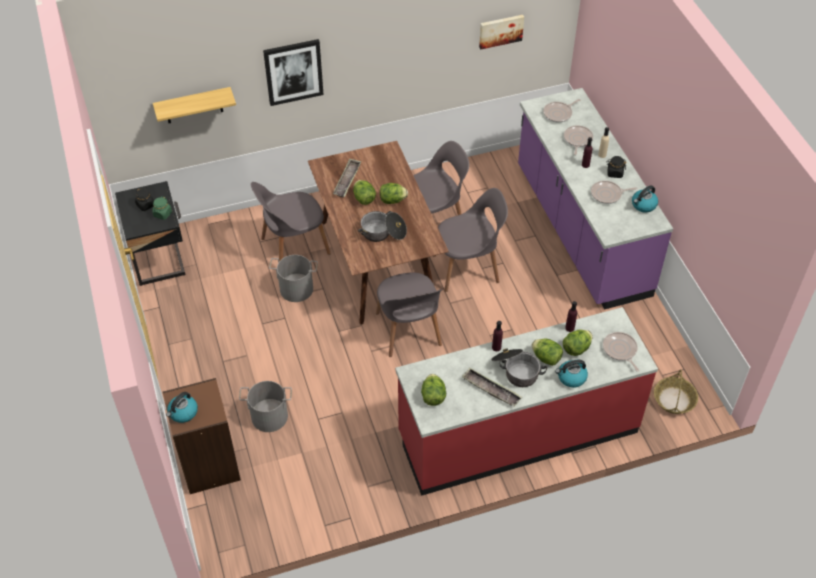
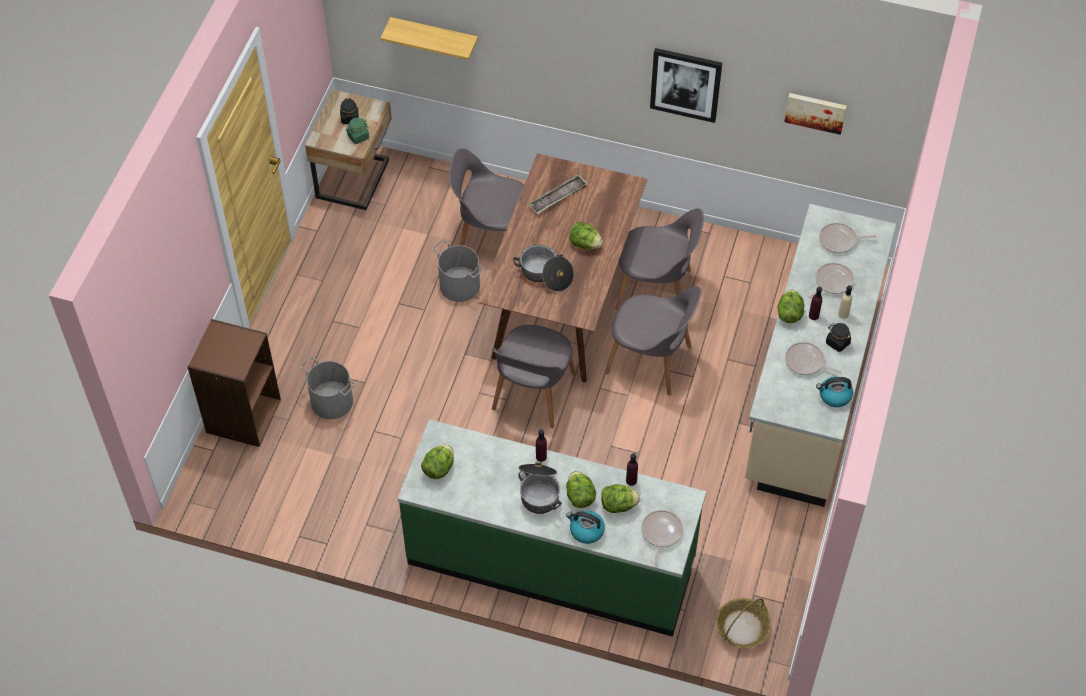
camera: 35 degrees right, 5 degrees up
black nightstand [115,181,186,286] -> beige nightstand [305,89,392,210]
kettle [166,392,198,423] -> none
picture [263,39,324,106] -> picture moved to [650,48,722,123]
lettuce [353,180,376,205] -> lettuce moved to [777,289,804,323]
red counter [395,307,658,496] -> green counter [397,419,706,637]
tray [462,368,522,407] -> none
purple counter [518,88,673,310] -> beige counter [745,204,896,507]

